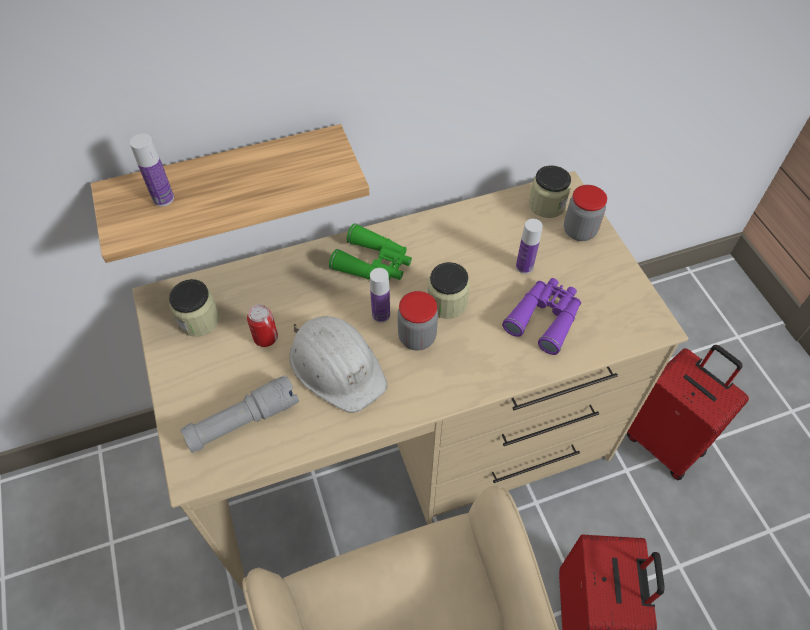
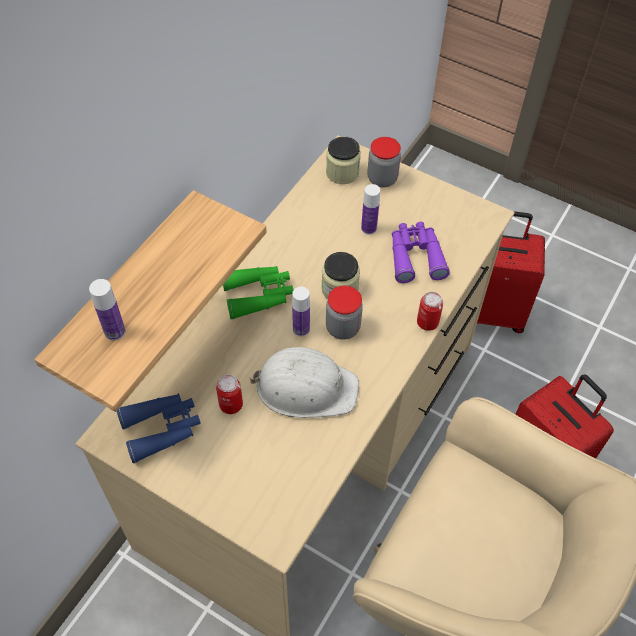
camera: 40 degrees left, 0 degrees up
jar [169,279,219,337] -> blue binoculars [117,393,201,463]
grey flashlight [180,375,299,453] -> none
none -> can [417,292,443,331]

